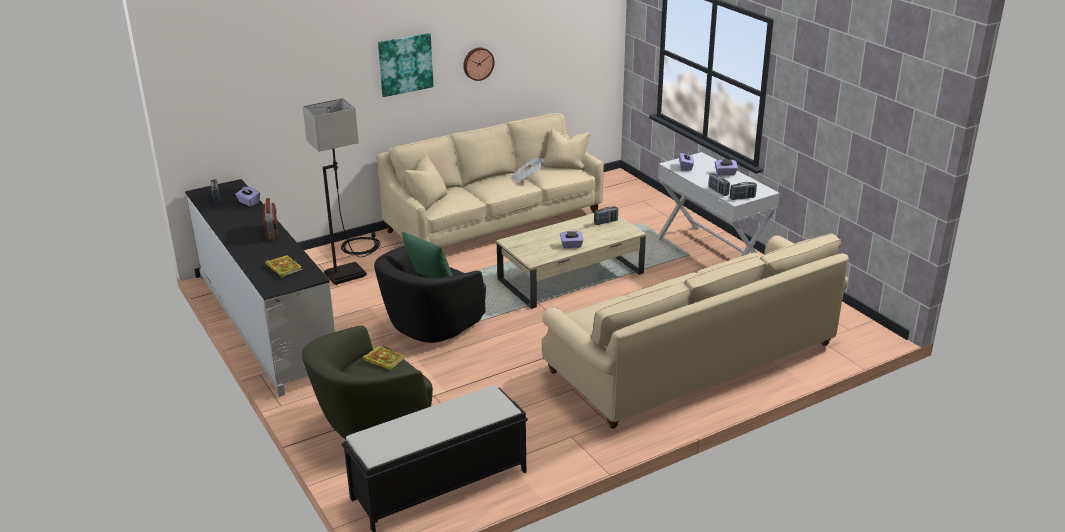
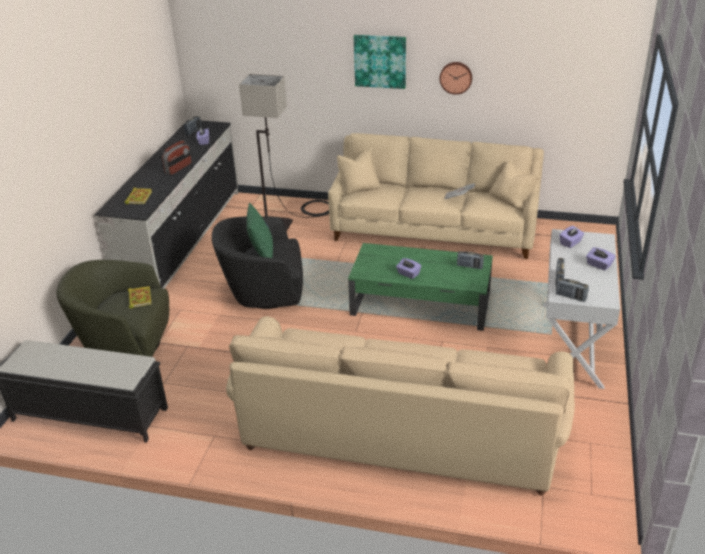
camera: 45 degrees right, 5 degrees up
beige coffee table [496,213,646,309] -> green coffee table [348,243,493,331]

